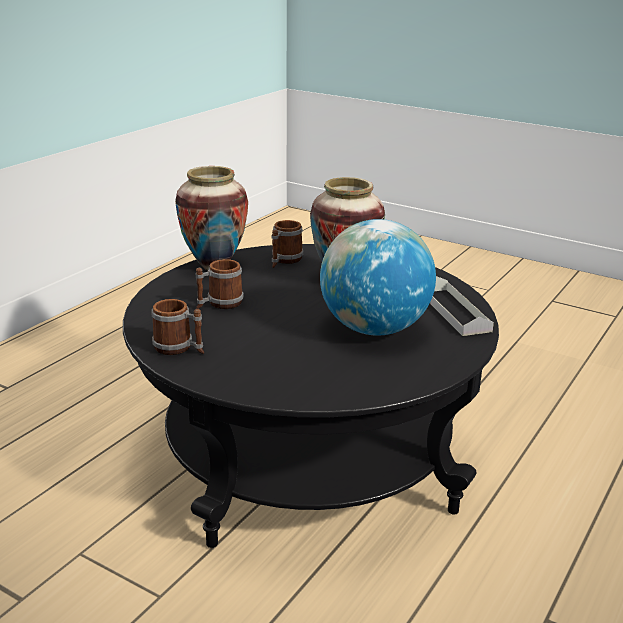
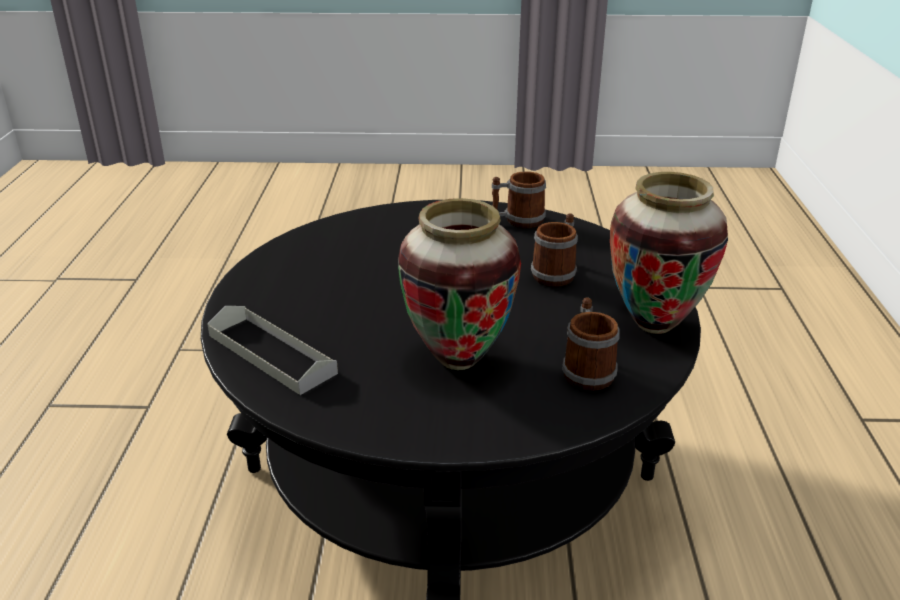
camera: 150 degrees right, 5 degrees up
globe [320,219,436,336] -> none

